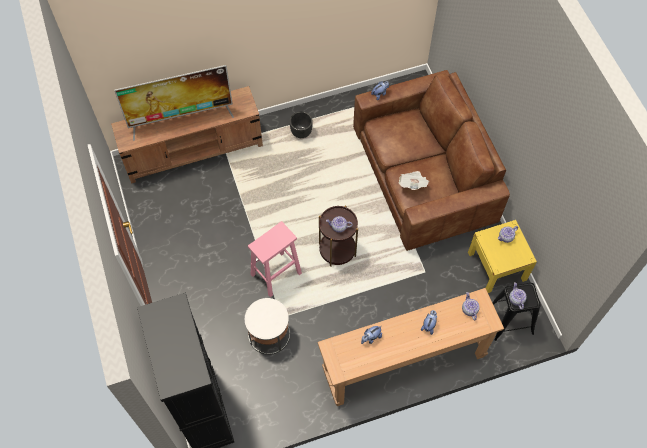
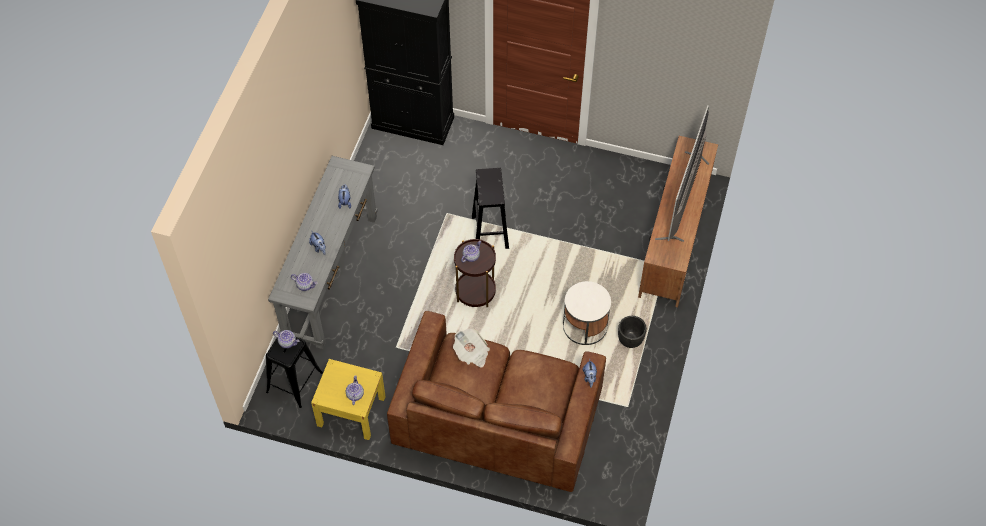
camera: 125 degrees right, 5 degrees down
white side table [245,298,290,355] -> white side table moved to [563,281,611,345]
pink stool [248,221,302,297] -> black stool [472,168,509,249]
brown console table [318,288,504,406] -> grey console table [268,156,378,349]

